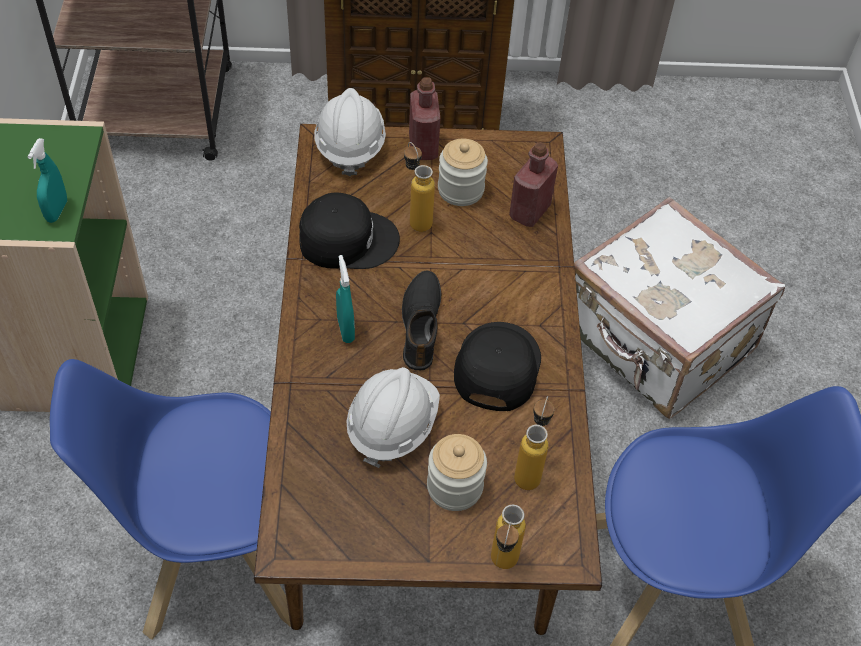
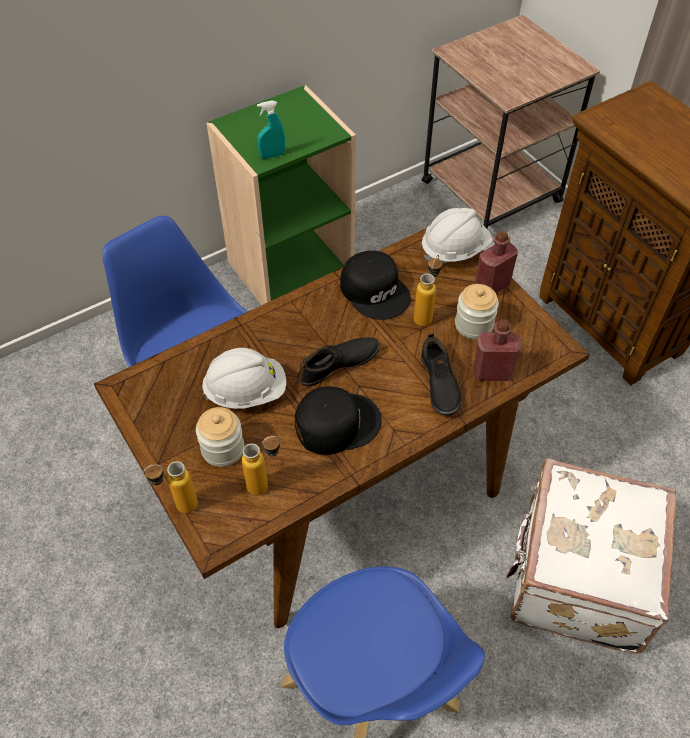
camera: 60 degrees right, 0 degrees up
turquoise spray bottle [336,255,355,343] -> none
none -> black shoe [421,333,462,416]

